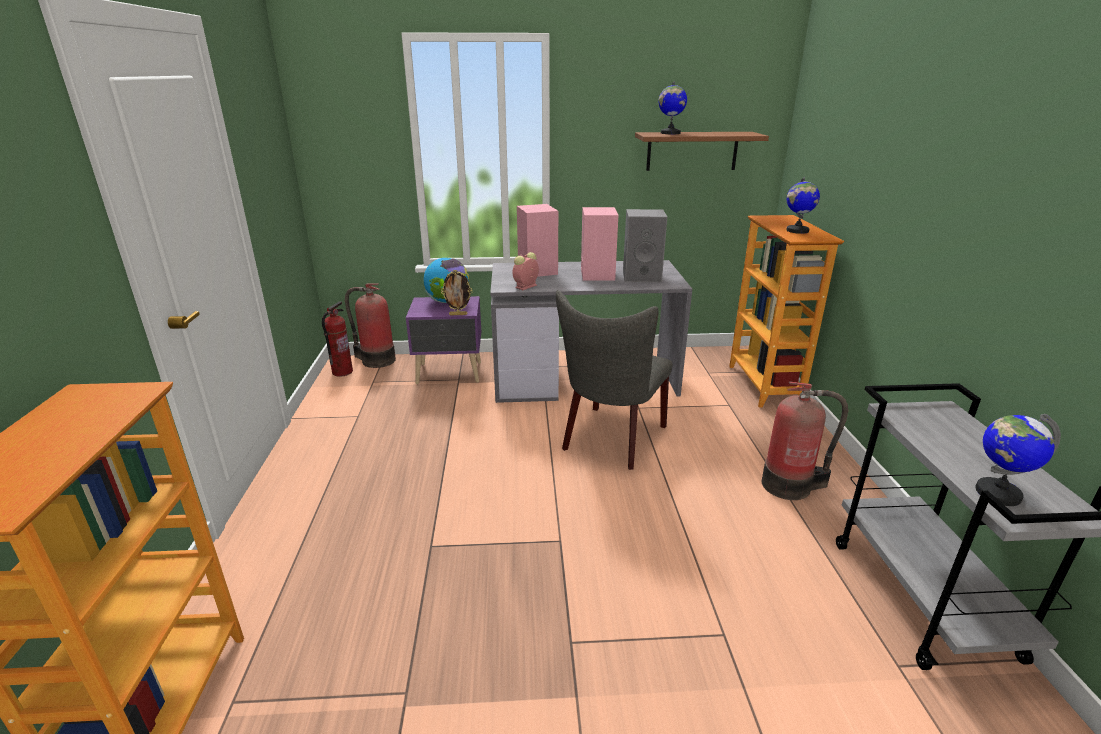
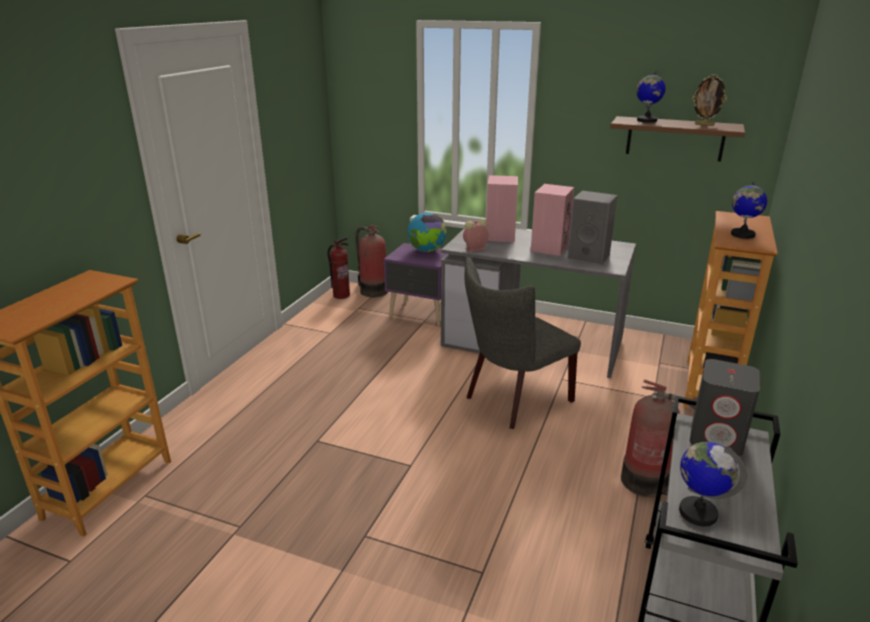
camera: 25 degrees right, 0 degrees up
picture frame [441,270,473,315] -> picture frame moved to [692,74,727,126]
none -> grey speaker [690,359,760,456]

